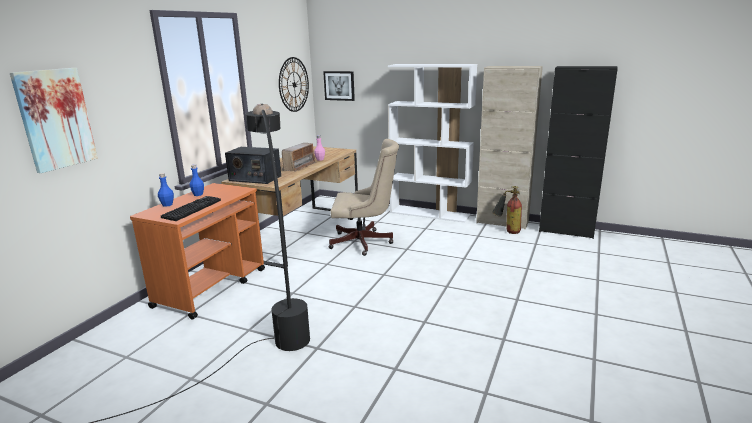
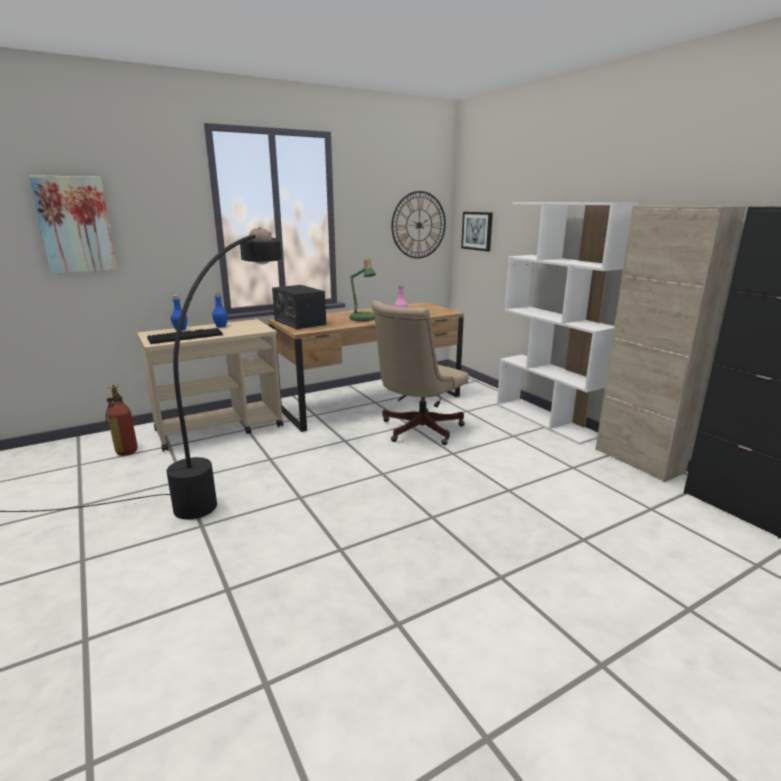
camera: 35 degrees right, 0 degrees up
orange cart [130,183,265,320] -> beige cart [137,319,283,452]
radio [281,143,316,172] -> table lamp [349,258,376,321]
beige office chair [329,139,399,256] -> beige office chair turned 90 degrees clockwise [372,301,469,445]
fire extinguisher [492,186,522,234] -> fire extinguisher moved to [106,385,138,456]

